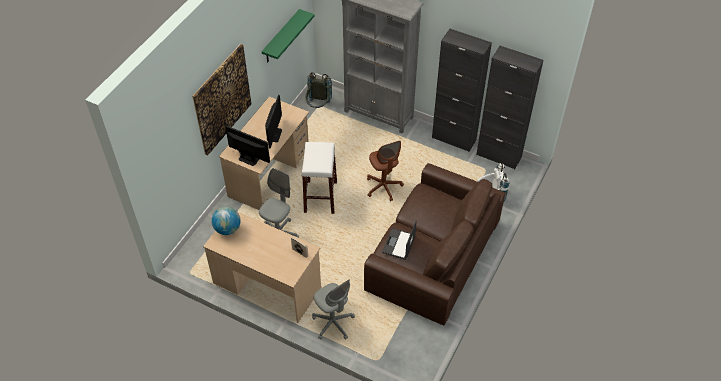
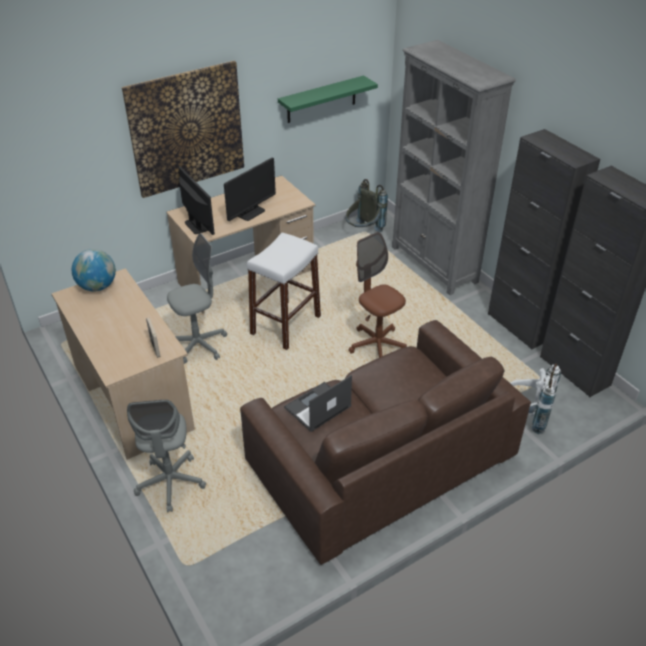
camera: 30 degrees right, 10 degrees down
brown office chair [367,141,404,202] -> brown office chair turned 135 degrees clockwise [349,232,407,358]

